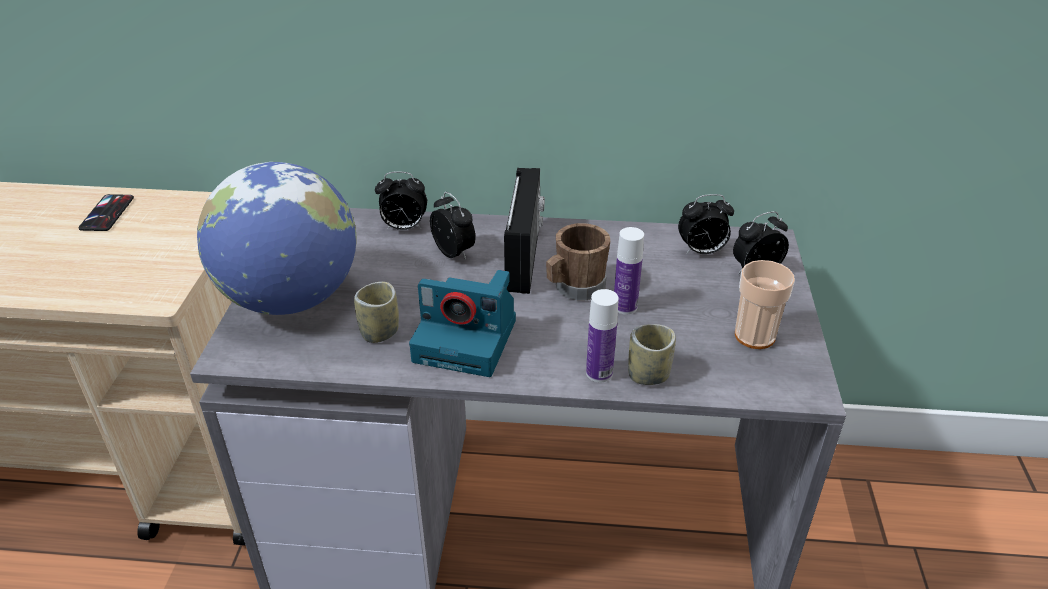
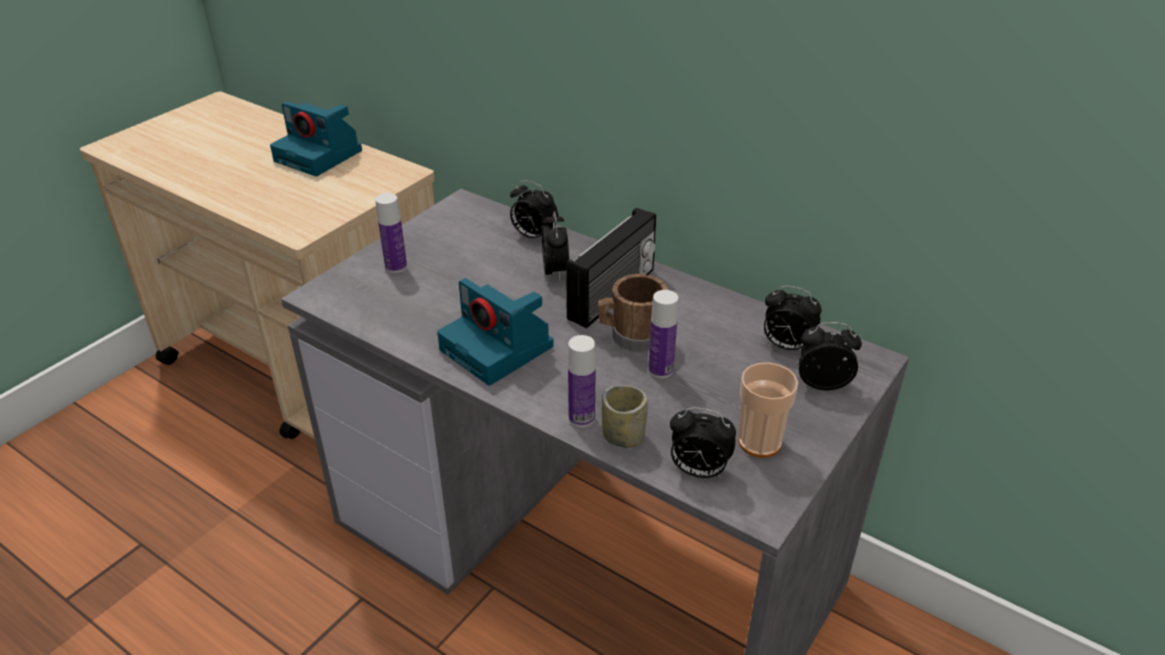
camera: 30 degrees right, 0 degrees up
phone [78,194,134,231] -> camera [270,101,362,176]
globe [197,162,357,315] -> bottle [375,193,407,273]
cup [354,282,399,343] -> none
none -> alarm clock [670,407,736,478]

